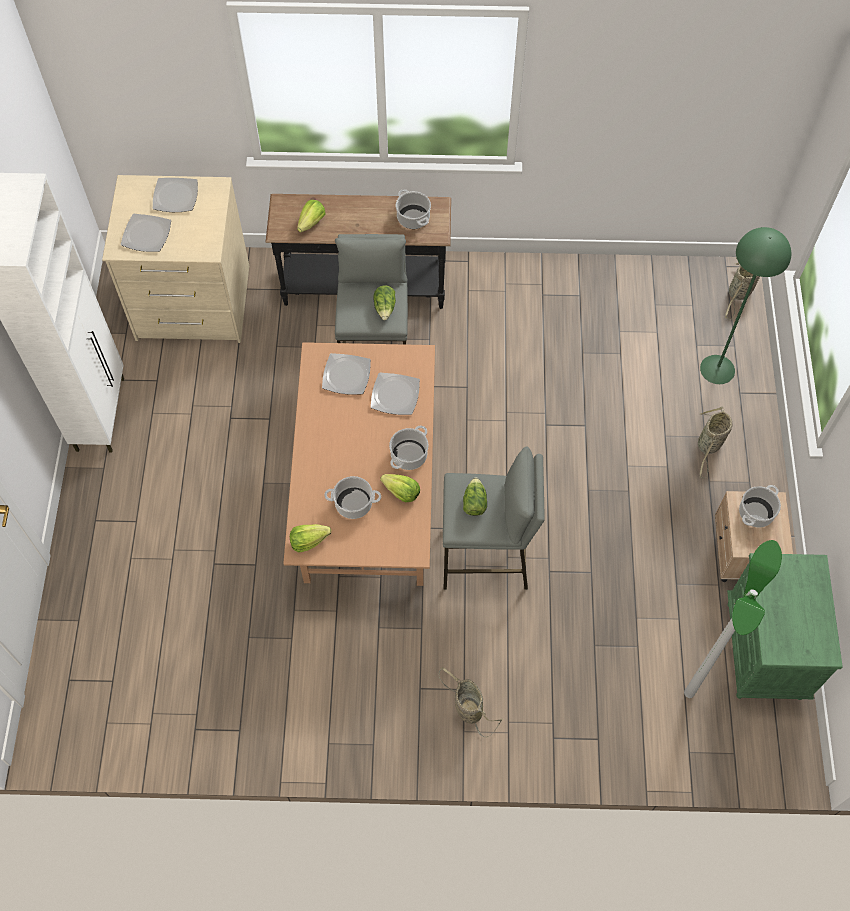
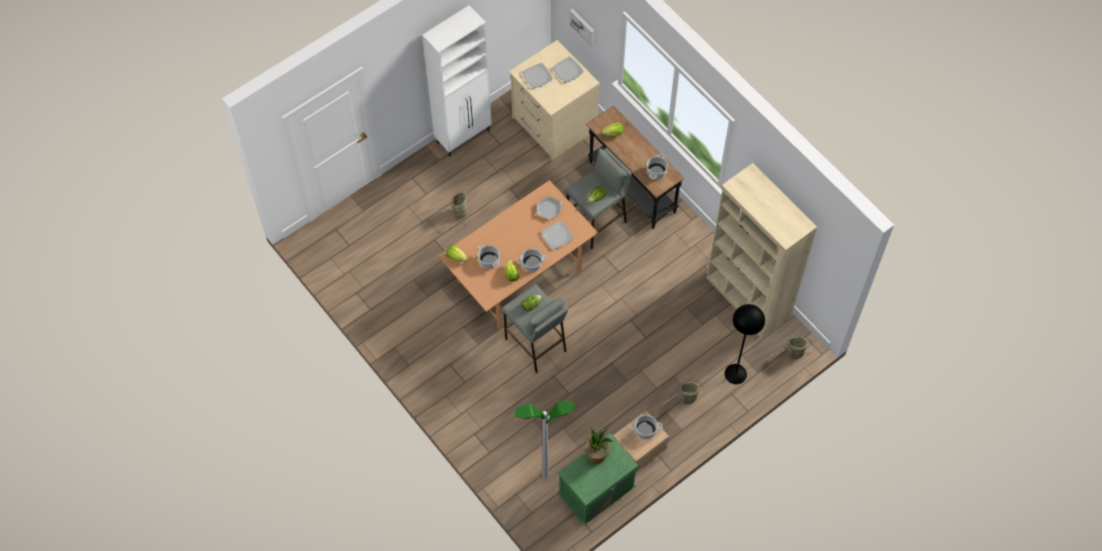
camera: 50 degrees right, 0 degrees up
plate [322,353,371,395] -> frying pan [536,196,562,220]
basket [439,667,503,737] -> basket moved to [451,188,469,227]
green floor lamp [700,227,791,384] -> black floor lamp [725,304,765,384]
none -> picture [570,9,594,46]
none -> potted plant [585,426,613,464]
none -> beige bookcase [706,163,817,339]

